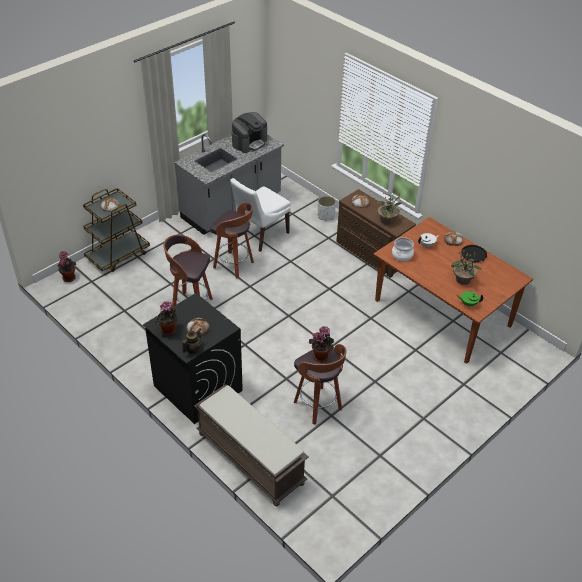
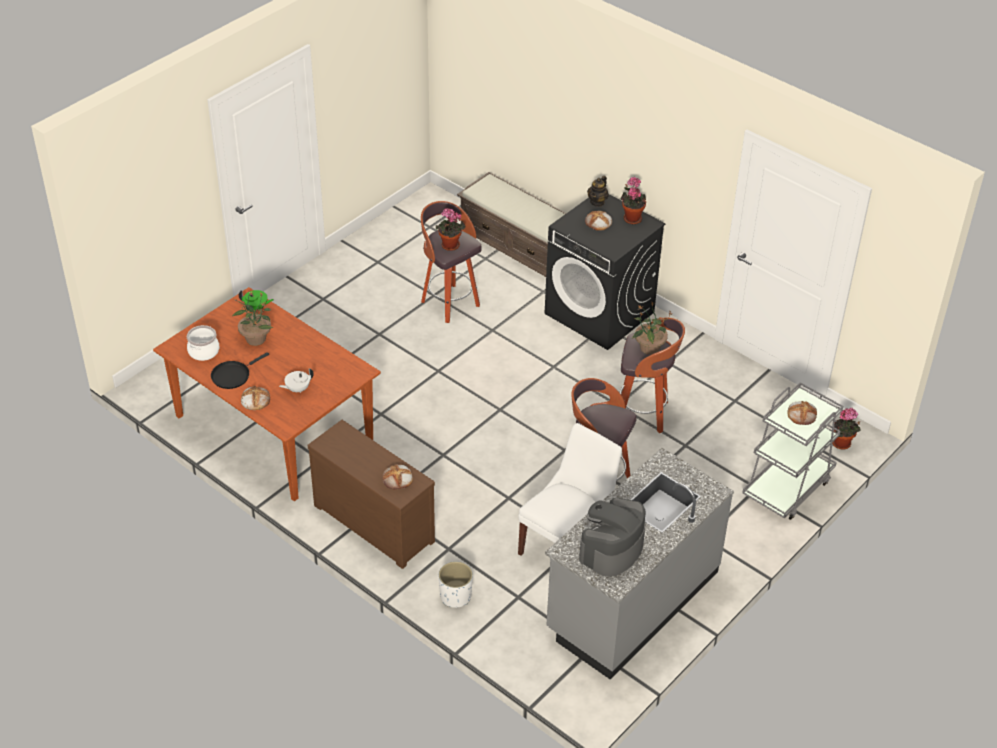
camera: 175 degrees right, 0 degrees up
brown cart [83,188,150,272] -> grey cart [742,383,844,520]
potted plant [377,190,402,225] -> potted plant moved to [632,301,672,355]
cooking pot [392,237,414,261] -> cooking pot moved to [187,325,219,361]

